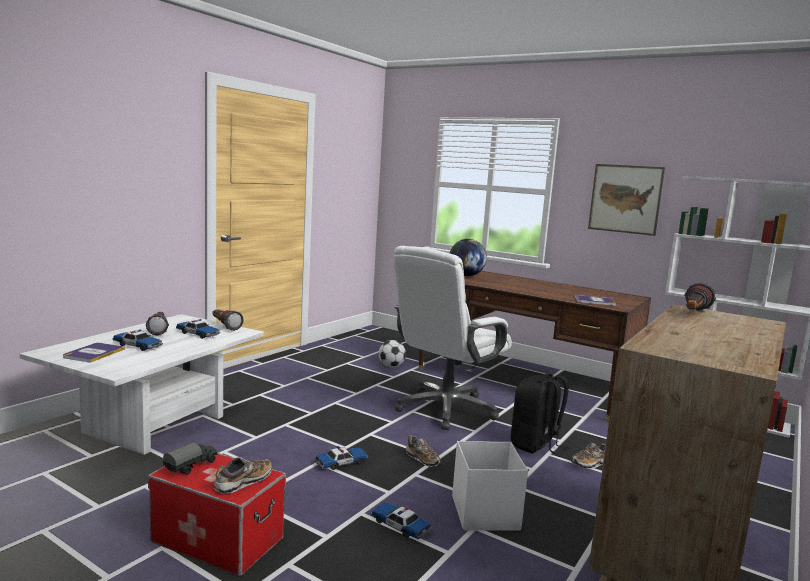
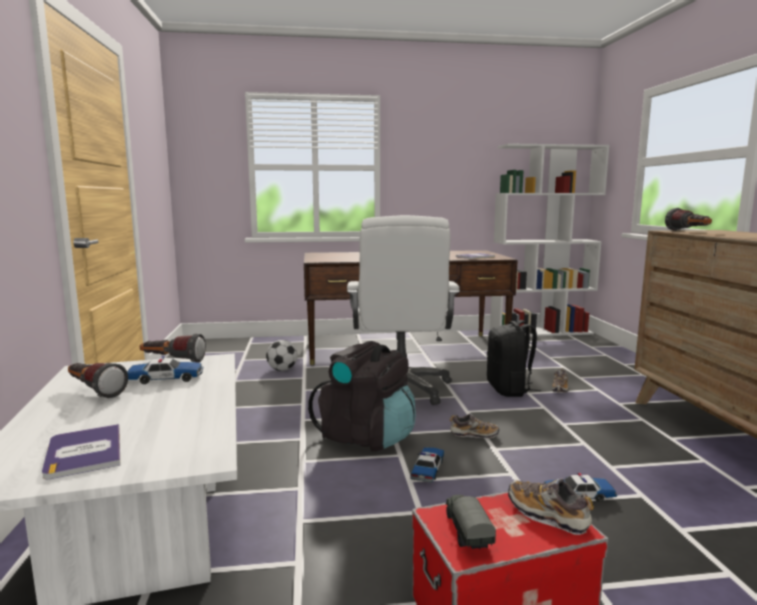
camera: 40 degrees left, 0 degrees up
toy car [113,329,163,351] -> none
shoe [214,457,272,494] -> shoe turned 45 degrees counterclockwise [508,479,594,535]
globe [450,239,487,276] -> none
white storage box [452,441,528,530] -> none
picture [588,164,665,236] -> none
none -> black backpack [308,341,416,451]

